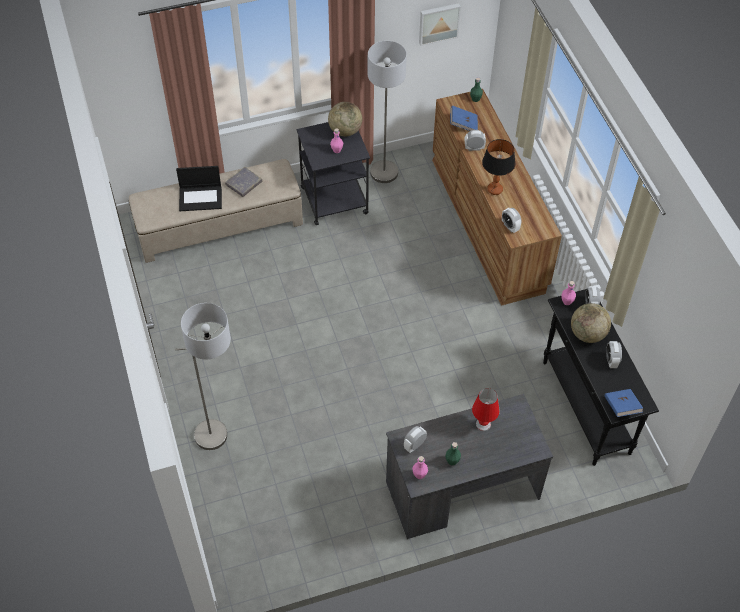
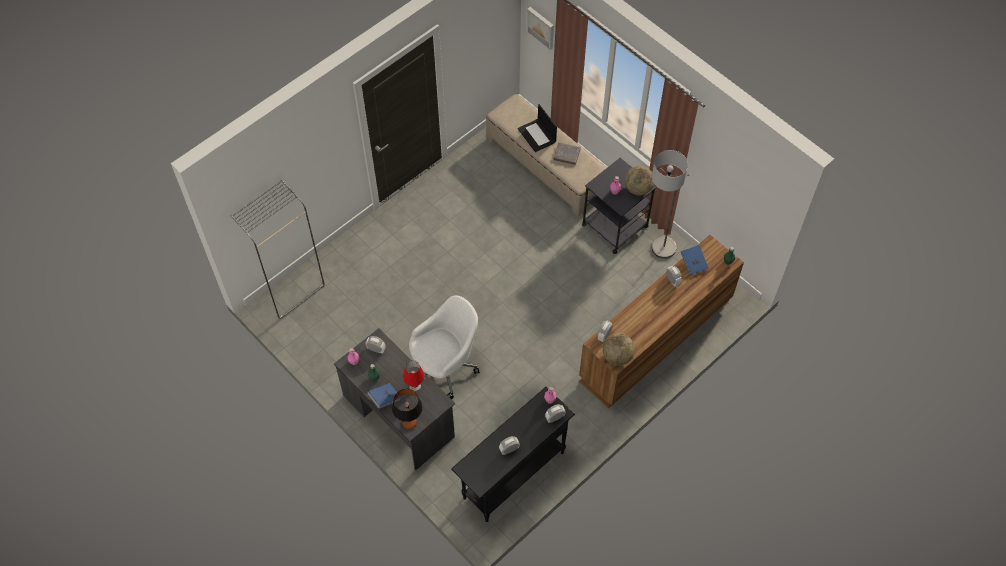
camera: 65 degrees right, 5 degrees up
grey floor lamp [175,303,231,450] -> none
picture [419,3,461,46] -> picture moved to [527,7,554,50]
table lamp [482,139,515,195] -> table lamp moved to [392,389,423,429]
globe [571,303,611,343] -> globe moved to [603,333,635,366]
blue book [605,389,643,417] -> blue book moved to [367,383,401,409]
none -> grey clothes rack [230,179,325,319]
none -> white office chair [409,296,480,399]

